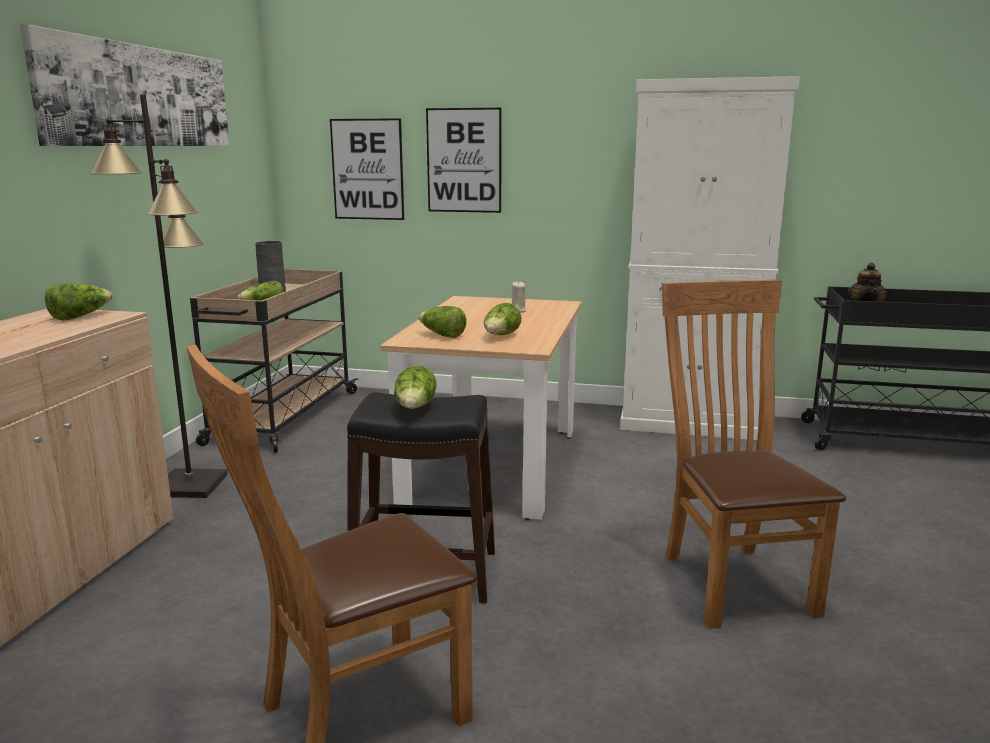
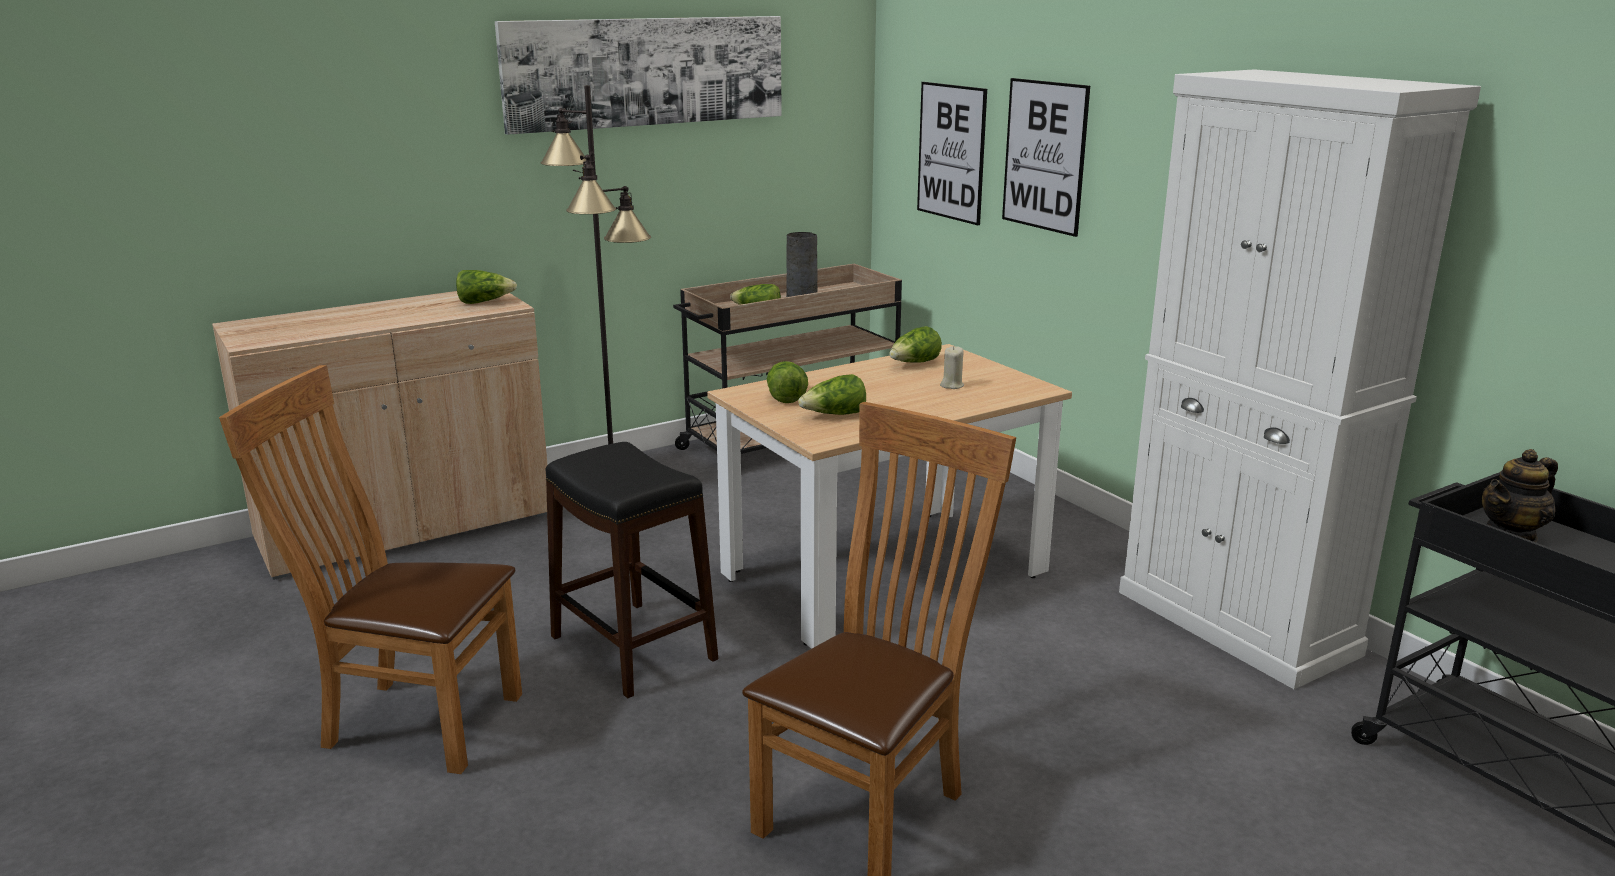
camera: 45 degrees right, 5 degrees up
lettuce [394,366,436,409] -> lettuce moved to [889,326,942,363]

